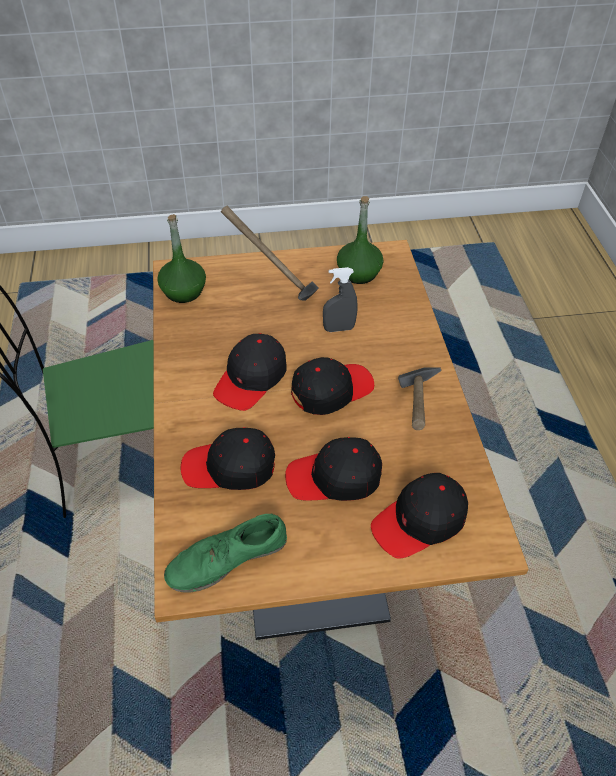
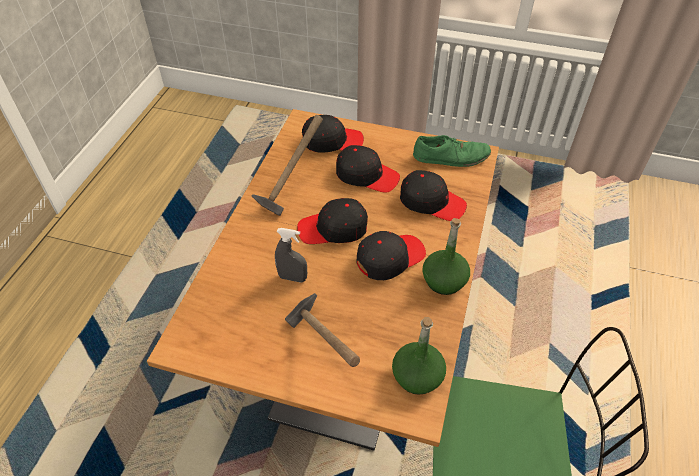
camera: 155 degrees left, 0 degrees up
green bottle [337,196,383,284] -> green bottle moved to [422,218,470,295]

